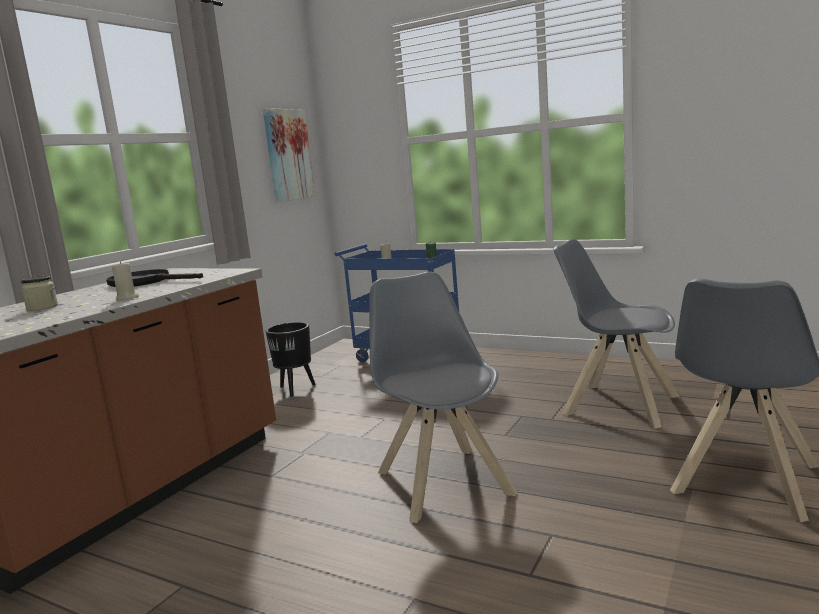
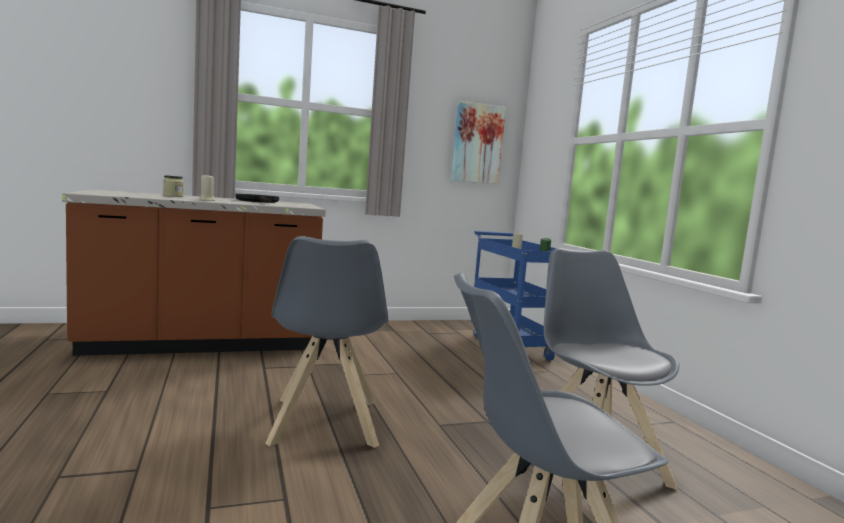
camera: 40 degrees right, 5 degrees down
black planter [266,322,315,397] -> none
grey chair [369,272,517,523] -> grey chair turned 150 degrees clockwise [265,236,388,448]

